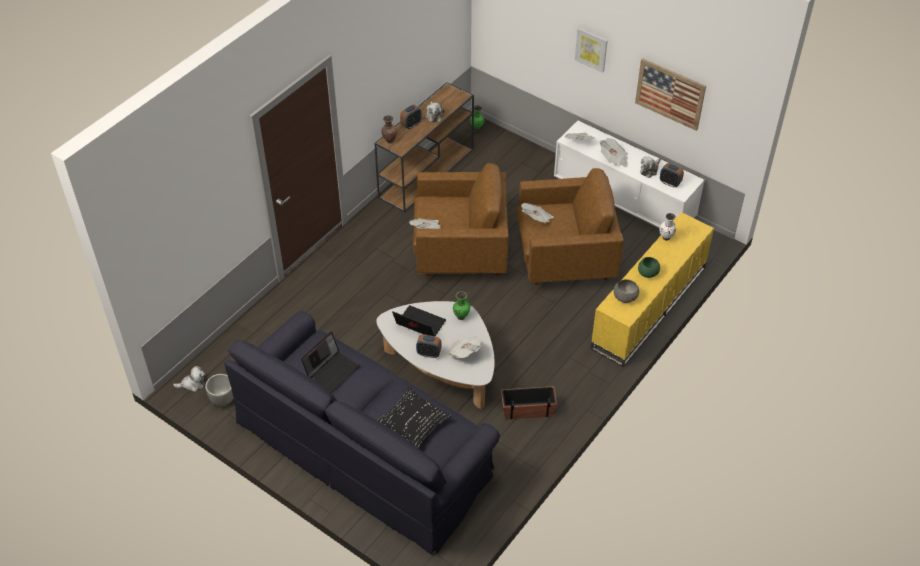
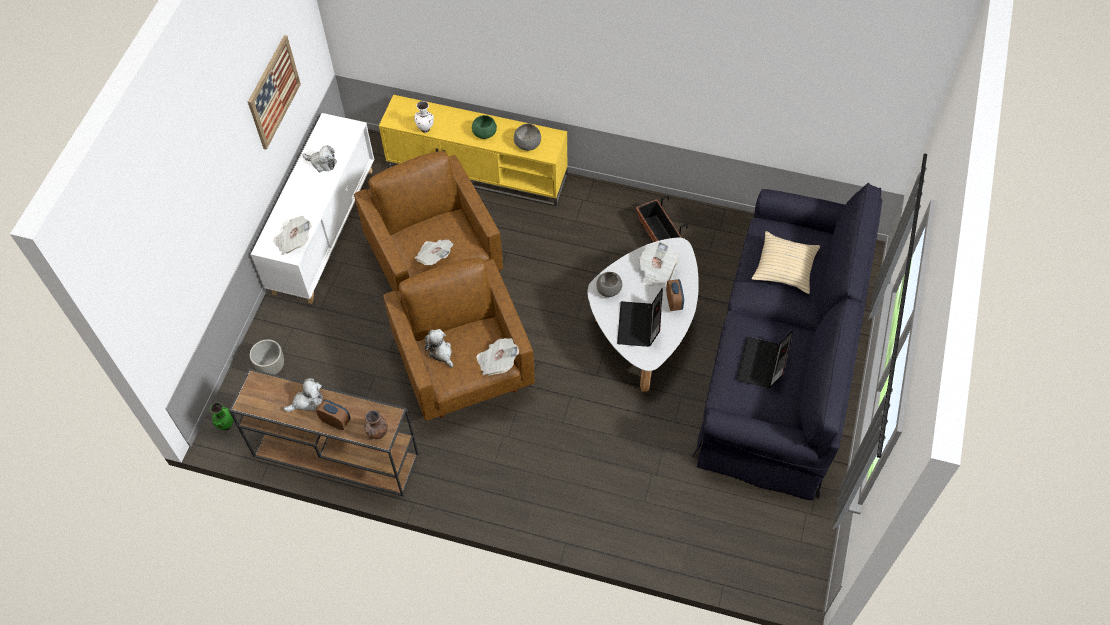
camera: 110 degrees left, 10 degrees up
plush toy [173,366,205,392] -> plush toy moved to [425,329,453,368]
grey planter [205,374,234,406] -> grey planter moved to [250,339,284,375]
laptop [301,332,360,393] -> laptop turned 90 degrees counterclockwise [736,330,793,388]
black pillow [377,387,452,449] -> beige pillow [751,231,820,294]
green vase [453,291,471,320] -> grey bowl [596,272,622,297]
picture [575,28,608,73] -> none
newspaper [600,138,628,167] -> none
alarm clock [660,163,684,188] -> none

